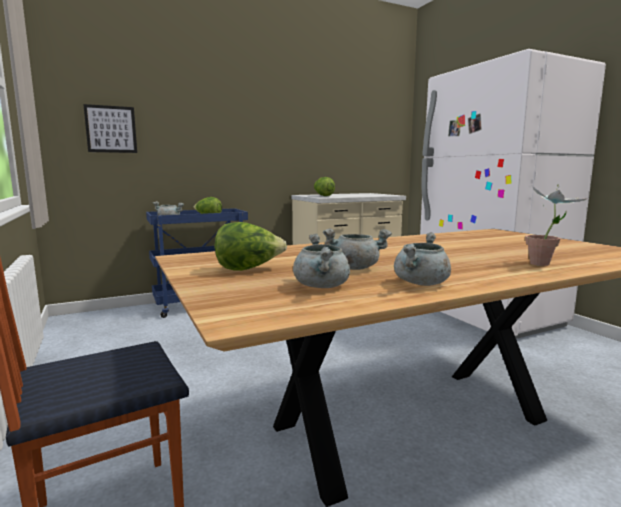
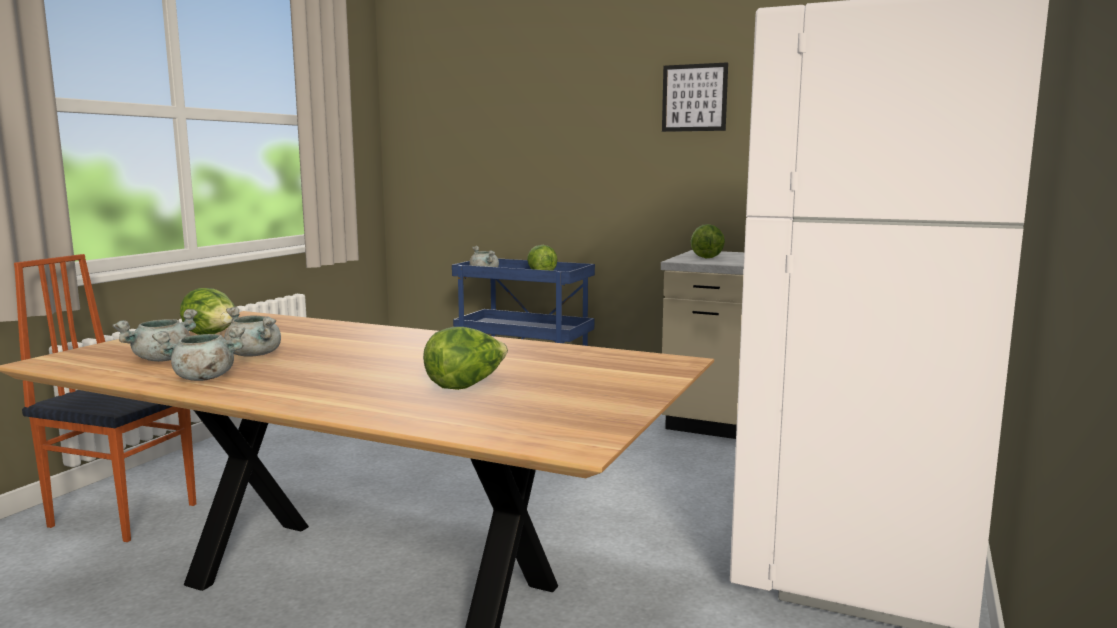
camera: 50 degrees right, 0 degrees up
picture [83,104,137,153] -> picture moved to [662,62,728,132]
potted plant [525,184,588,266] -> none
none -> lettuce [423,327,508,390]

